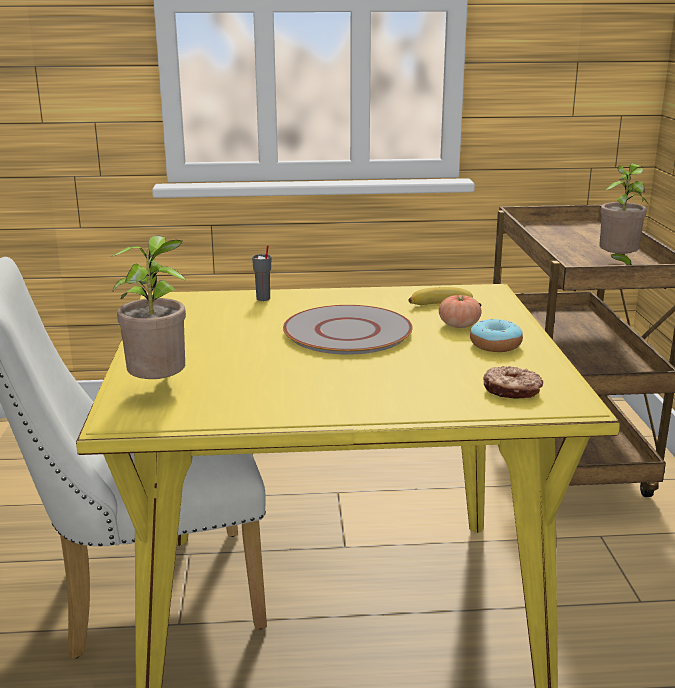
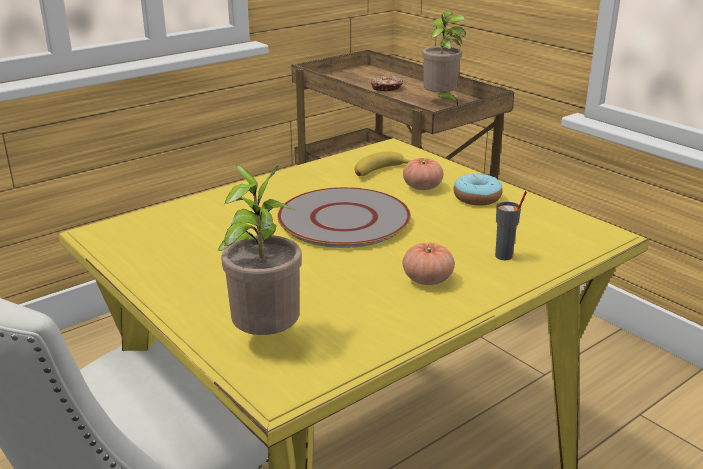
camera: 35 degrees left, 5 degrees up
grey cup [252,245,271,301] -> grey cup moved to [495,191,527,260]
donut [483,366,543,398] -> donut moved to [371,75,403,91]
none -> tomato [402,243,455,285]

